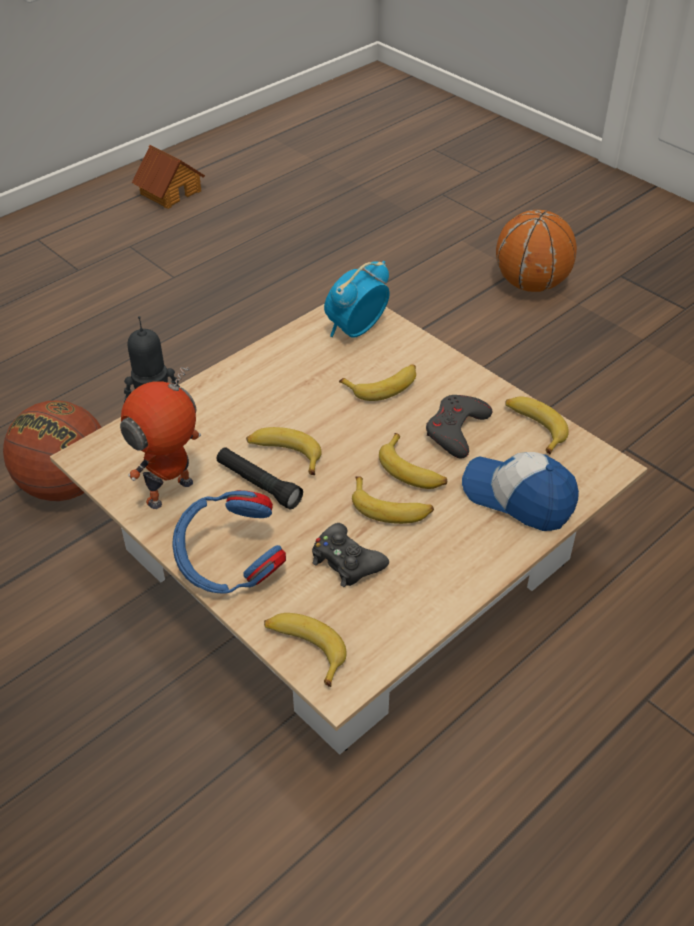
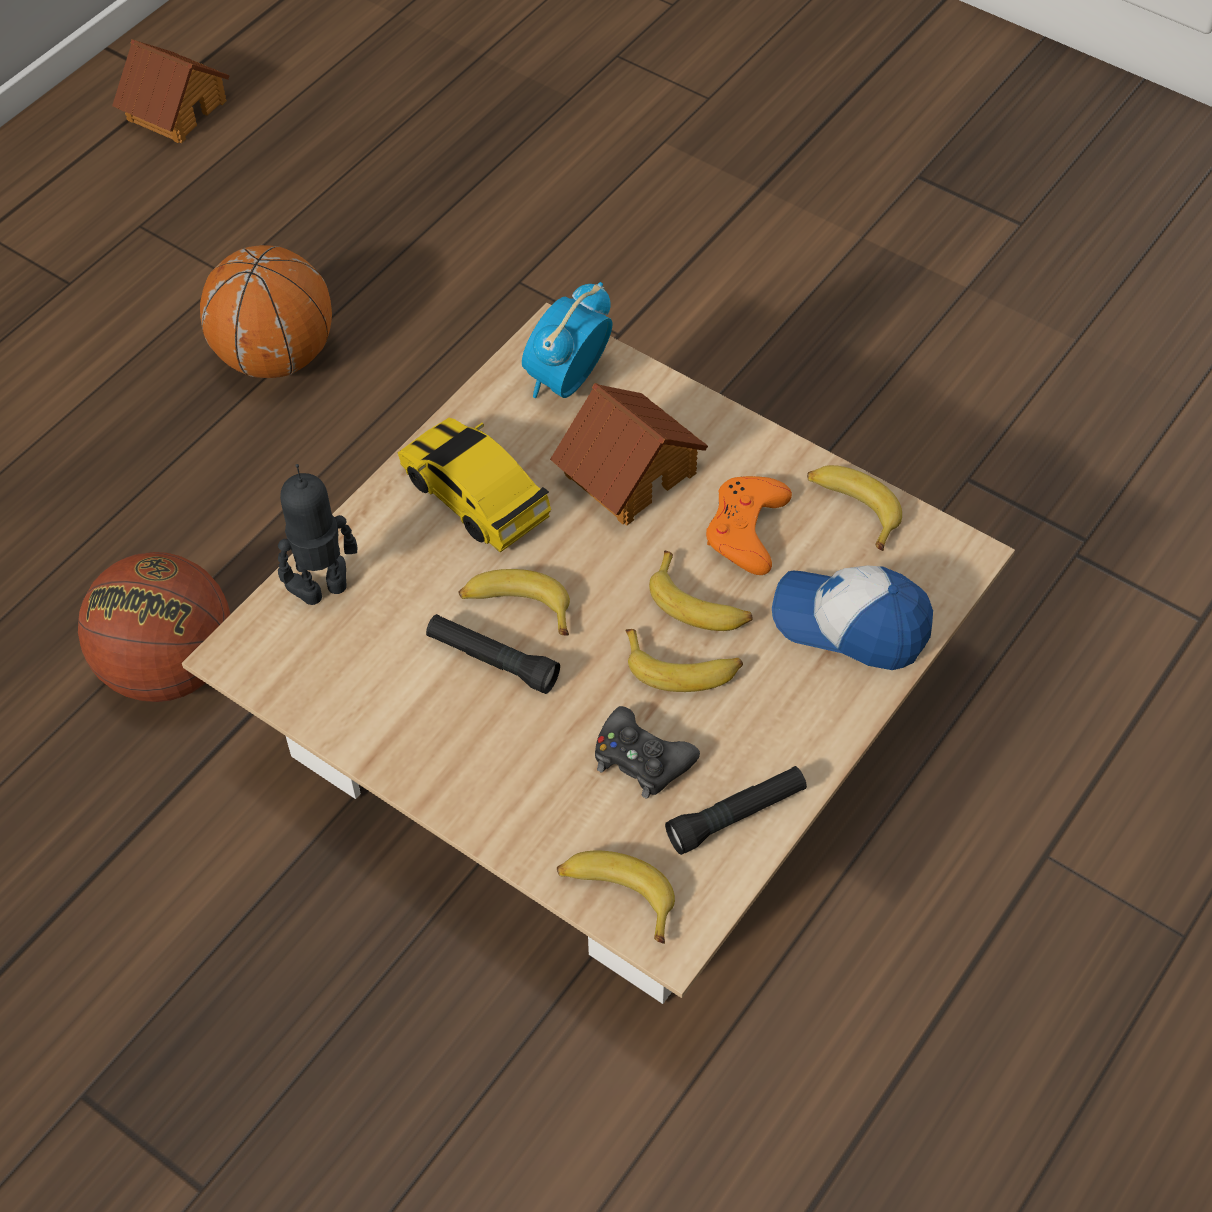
camera: 10 degrees left, 10 degrees up
toy robot [120,367,201,509] -> none
blue headphones [172,490,286,593] -> none
banana [339,364,416,401] -> toy house [550,383,708,525]
grey game controller [426,395,492,459] -> orange game controller [706,476,792,575]
basketball [496,210,577,292] -> basketball moved to [200,245,332,378]
none -> toy car [398,418,551,552]
none -> black flashlight [665,766,807,855]

